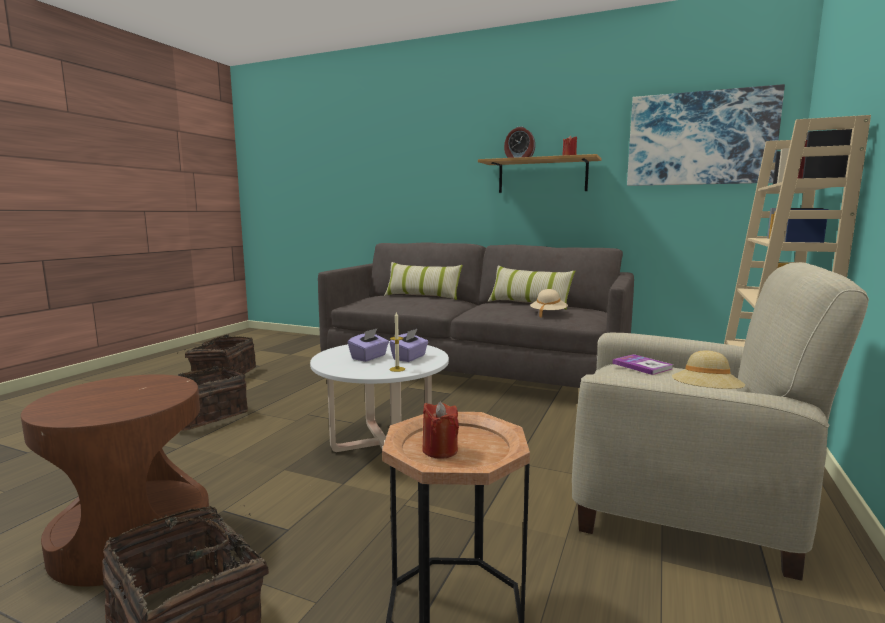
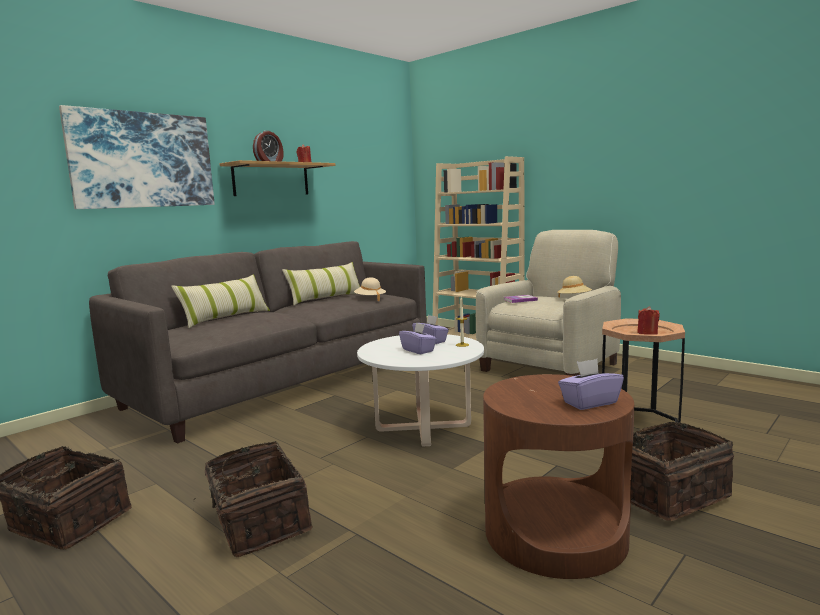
camera: 70 degrees left, 0 degrees up
picture [627,84,785,186] -> picture moved to [59,105,215,209]
none -> purple tissue box [558,359,624,410]

